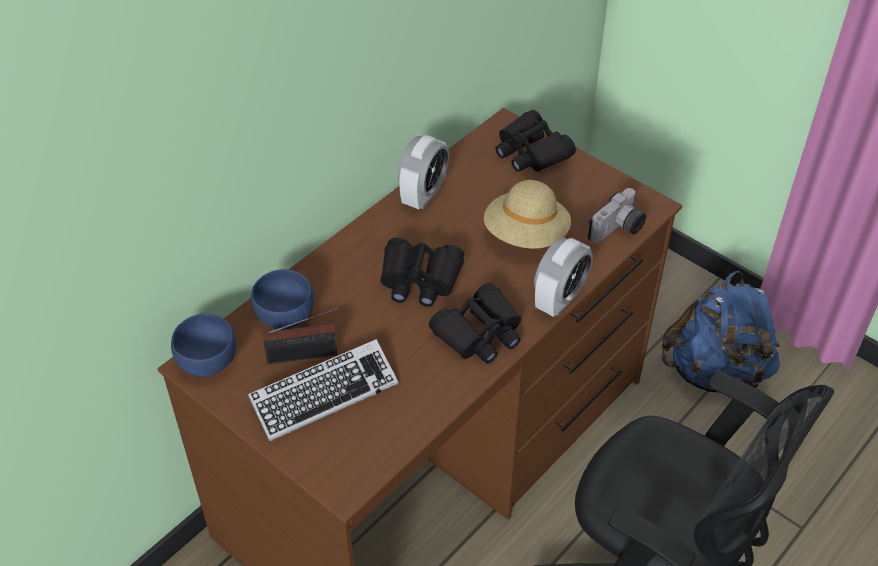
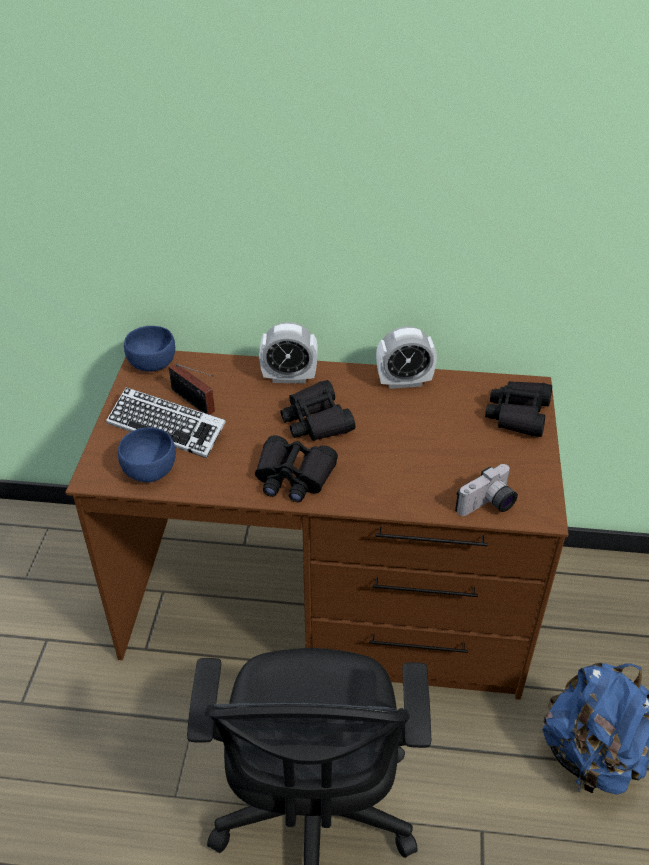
camera: 55 degrees right, 5 degrees down
blue bowl [251,269,314,330] -> blue bowl moved to [118,427,176,482]
beige hat [484,180,571,249] -> none
alarm clock [534,238,593,317] -> alarm clock moved to [259,322,318,383]
camera [588,188,646,243] -> camera turned 45 degrees counterclockwise [455,464,518,516]

